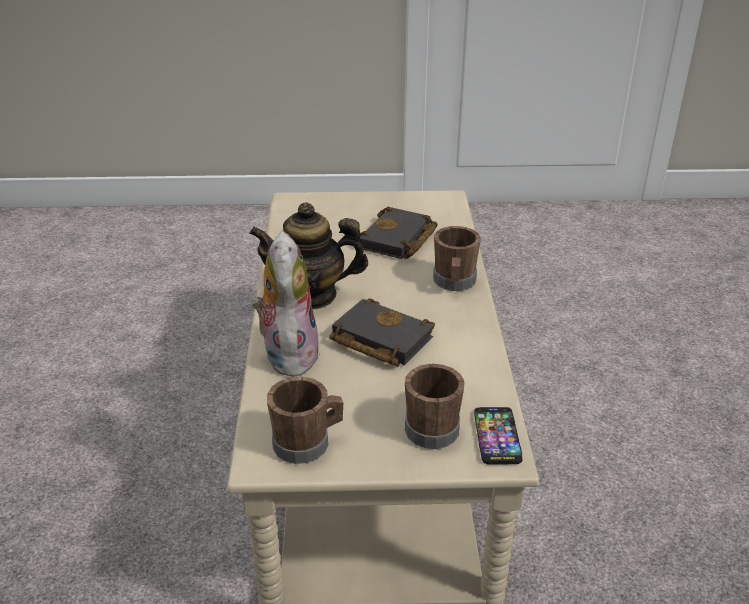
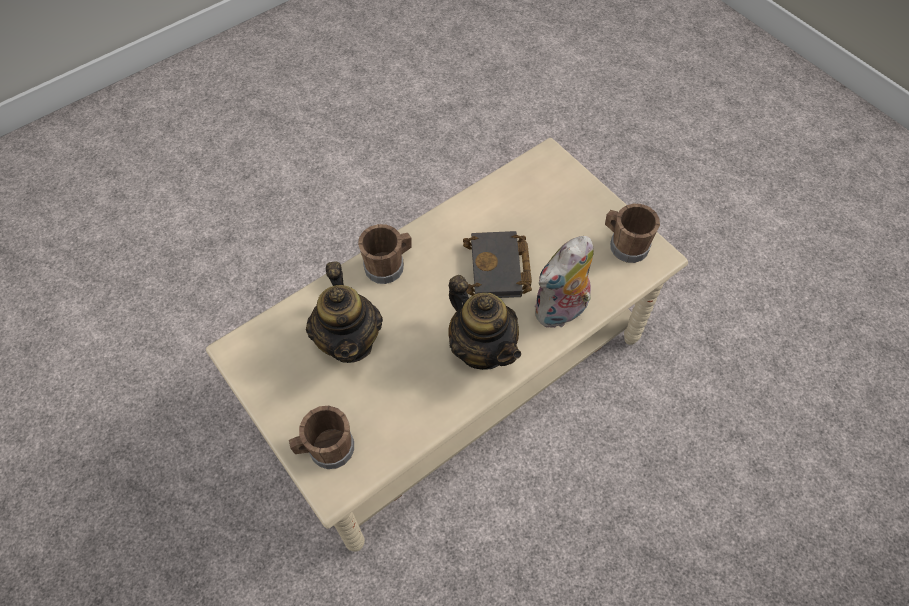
camera: 125 degrees left, 25 degrees up
black book [360,207,438,259] -> teapot [306,261,383,363]
brown mug [405,364,465,449] -> brown mug moved to [289,406,354,469]
phone [474,407,523,465] -> none

